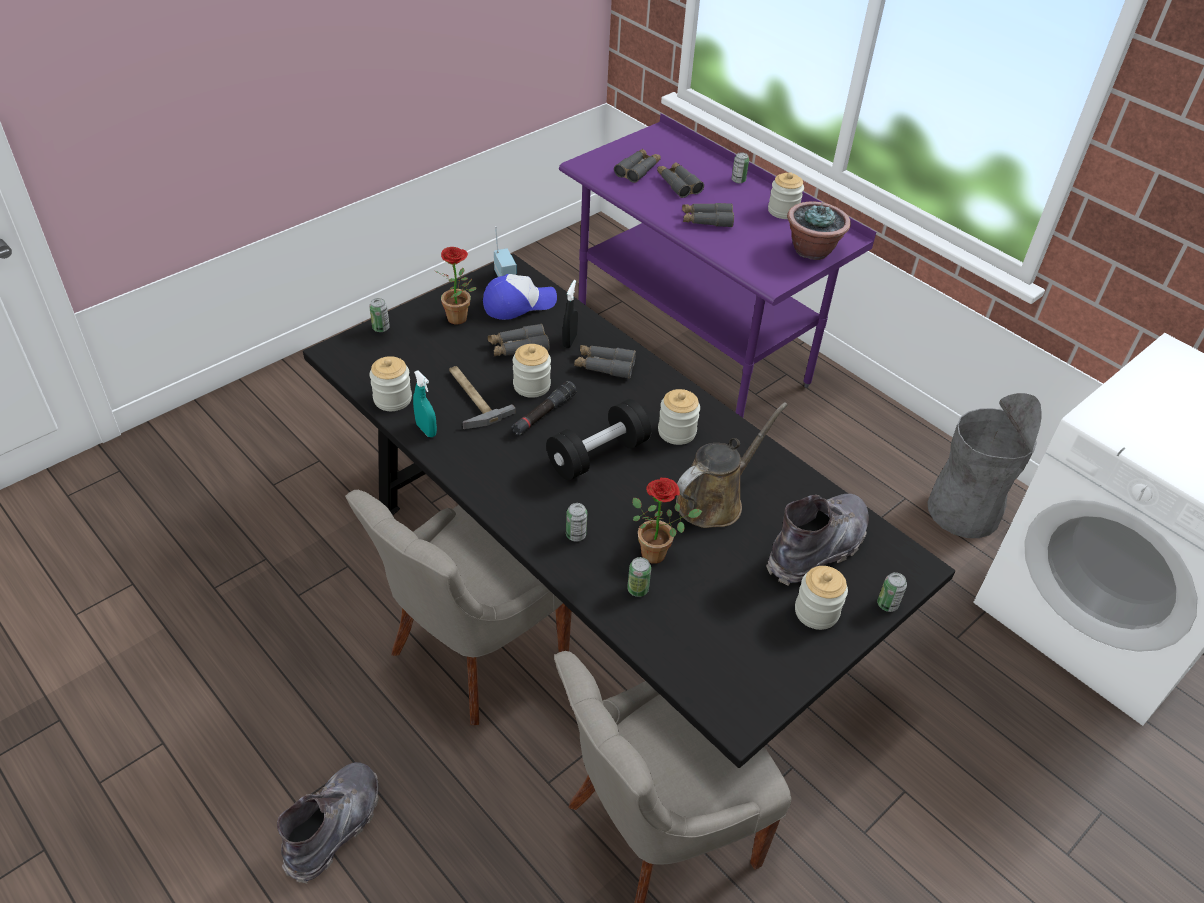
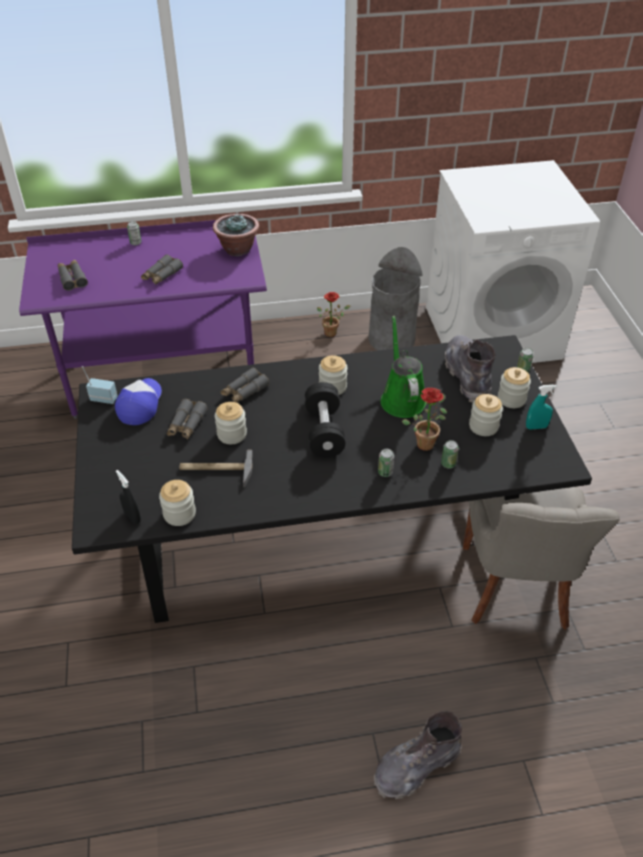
camera: 55 degrees left, 0 degrees up
grey boot [277,762,379,883] -> grey boot turned 90 degrees counterclockwise [374,711,462,799]
grey chair [345,490,572,725] -> none
can [369,298,390,332] -> none
turquoise spray bottle [413,370,437,437] -> turquoise spray bottle moved to [526,385,557,430]
potted plant [435,247,476,324] -> potted plant moved to [317,292,351,337]
black flashlight [511,381,577,435] -> none
black spray bottle [562,280,578,348] -> black spray bottle moved to [116,470,141,524]
grey binoculars [657,162,704,198] -> none
brown watering can [676,402,788,528] -> green watering can [381,316,426,418]
jar [768,172,804,219] -> jar moved to [469,394,503,436]

